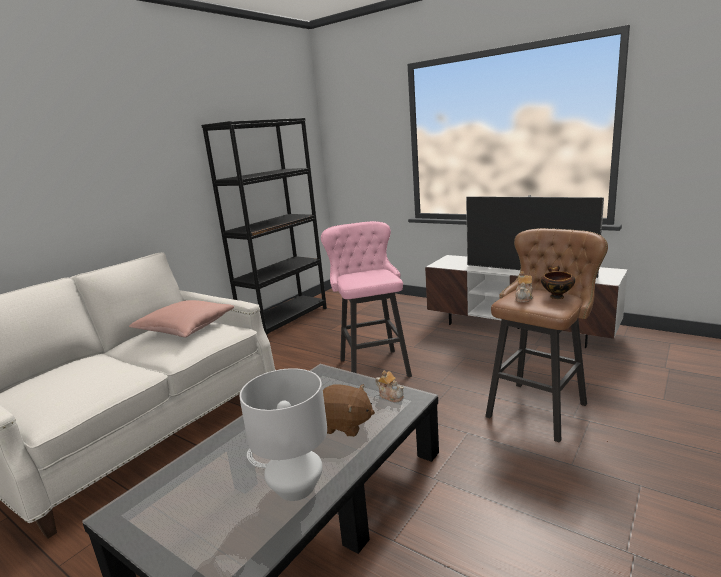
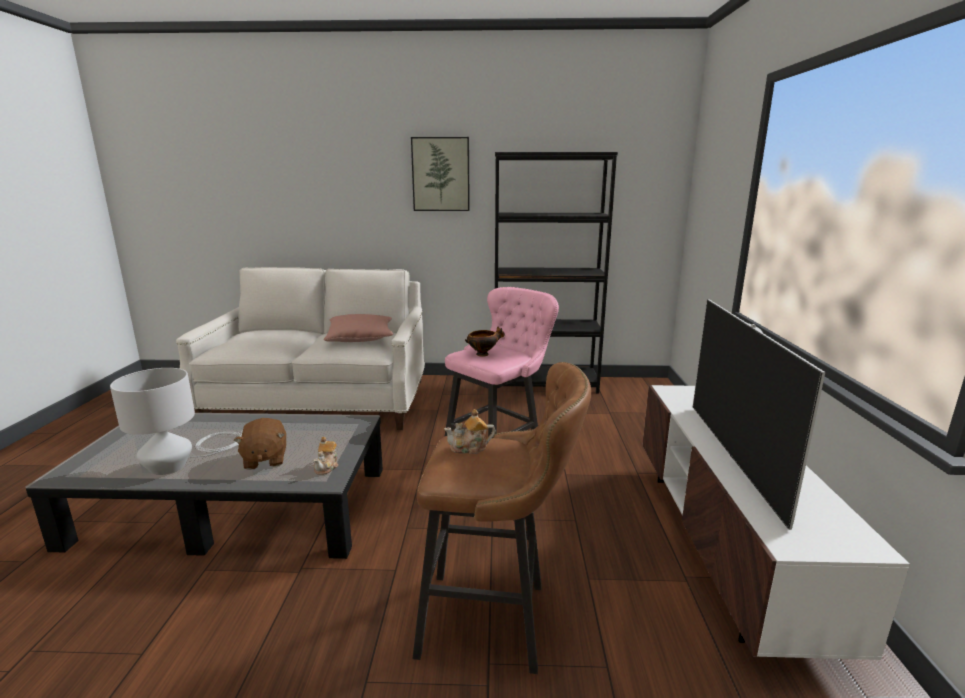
camera: 55 degrees right, 0 degrees up
bowl [541,266,575,299] -> bowl moved to [465,326,505,356]
none -> picture [411,137,470,211]

